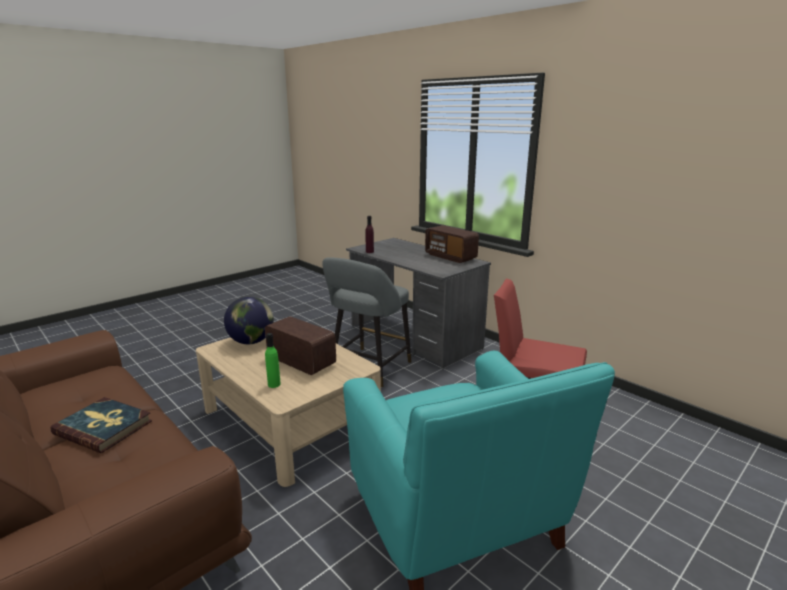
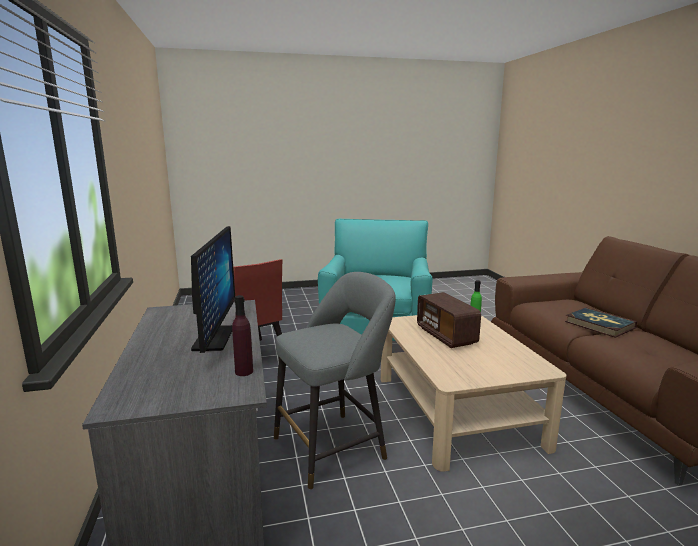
camera: 150 degrees left, 5 degrees down
globe [224,297,274,344] -> none
radio [425,225,479,263] -> none
none -> monitor [191,226,235,353]

